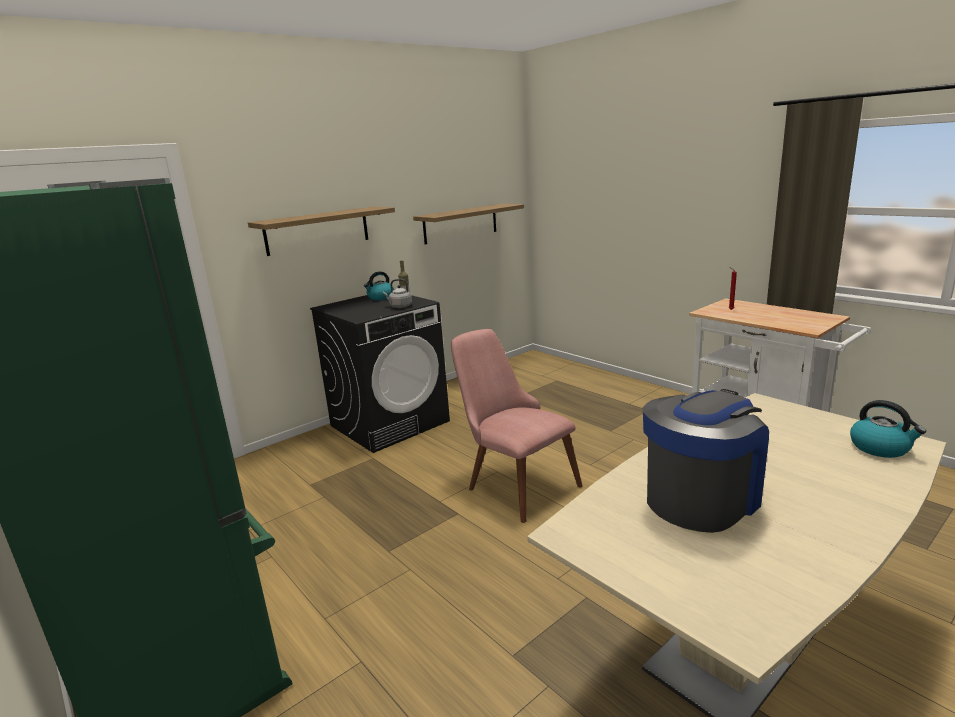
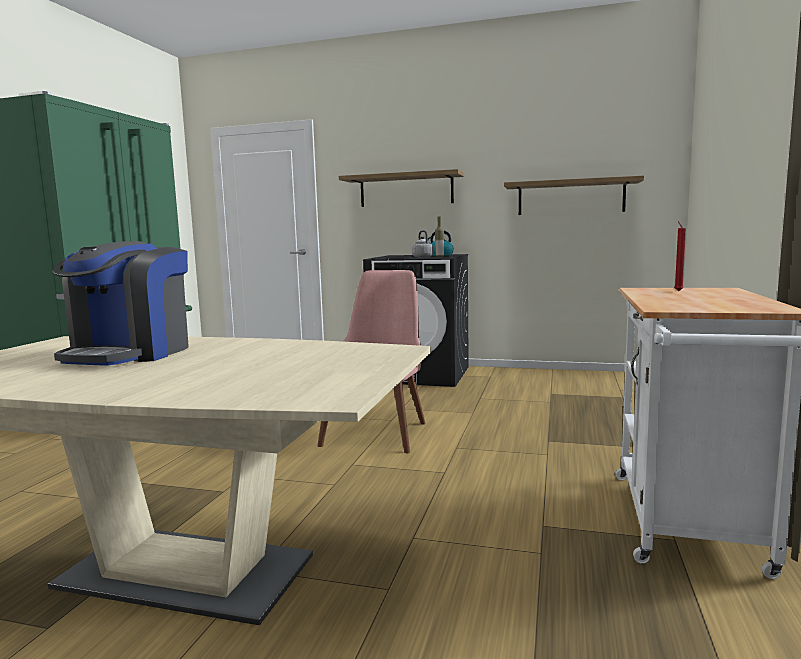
camera: 55 degrees right, 10 degrees down
coffee machine [643,389,769,533] -> coffee machine turned 90 degrees clockwise [52,241,189,366]
kettle [850,400,926,458] -> none

